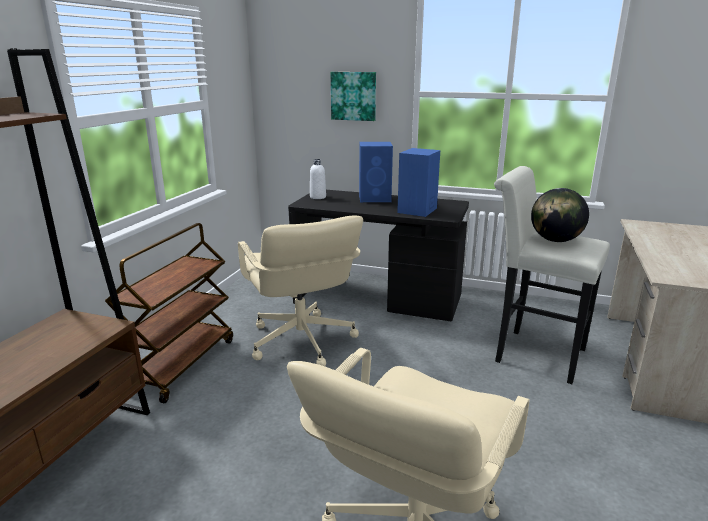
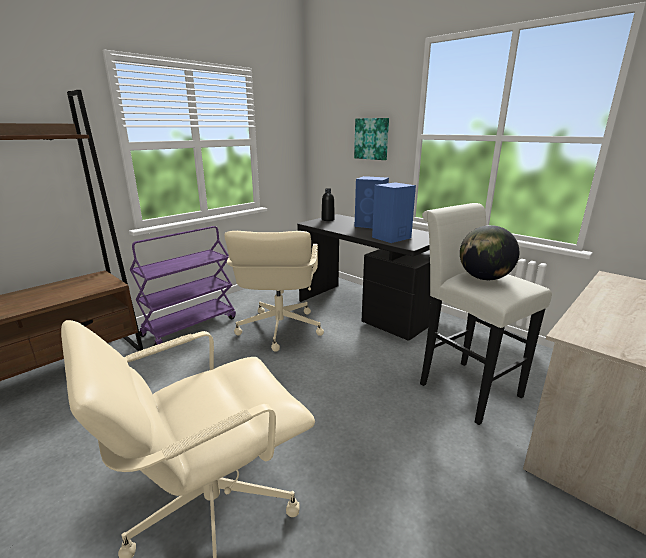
camera: 25 degrees right, 0 degrees up
brown cart [105,223,233,403] -> purple cart [130,226,236,346]
white bottle [310,159,326,199] -> black bottle [321,188,335,221]

